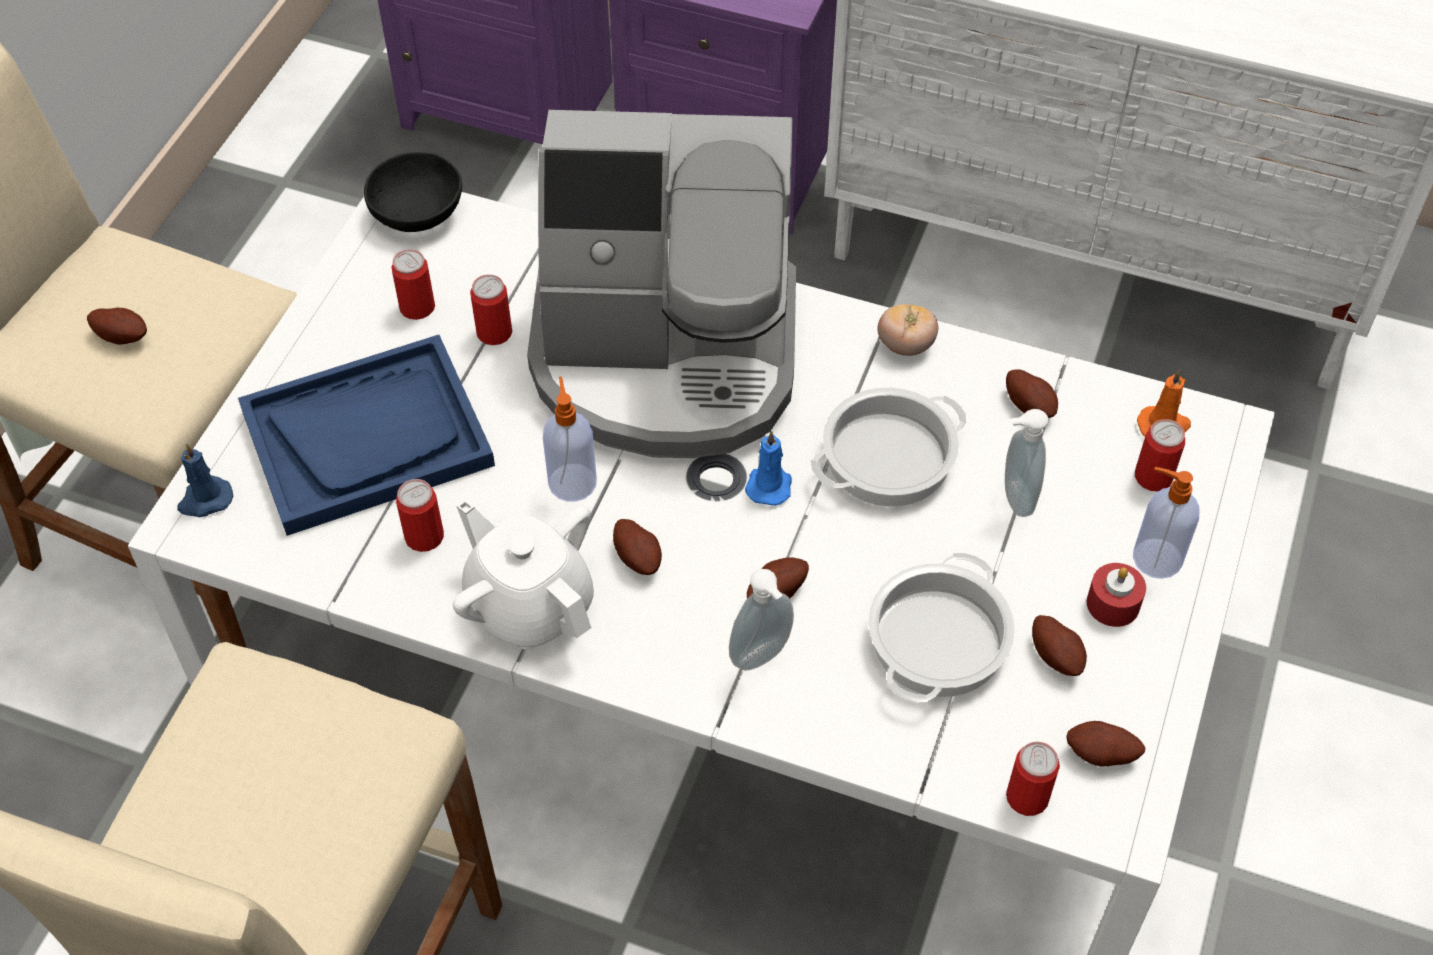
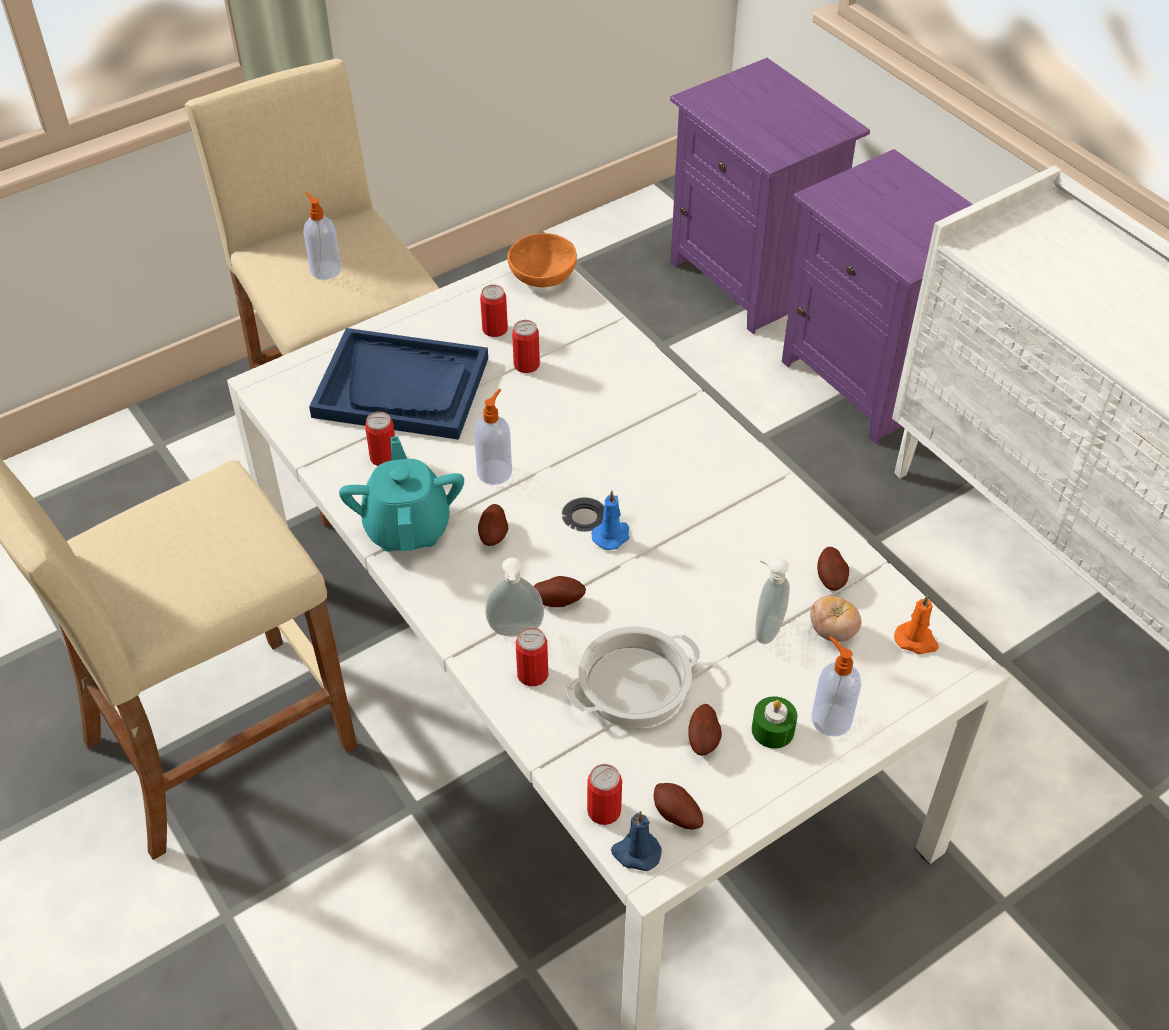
camera: 35 degrees right, 5 degrees down
potato [87,308,147,345] -> soap dispenser [304,192,341,280]
blue candle [178,443,233,517] -> blue candle moved to [611,811,662,871]
black bowl [364,152,462,232] -> orange bowl [507,233,577,287]
white teapot [453,500,594,650] -> turquoise teapot [339,436,464,552]
coffee machine [527,110,796,458] -> none
cooking pot [810,388,967,507] -> none
tomato [877,304,938,356] -> tomato moved to [810,596,861,642]
red candle [1087,563,1146,627] -> green candle [752,696,797,749]
can [1135,419,1185,492] -> can moved to [516,627,548,686]

